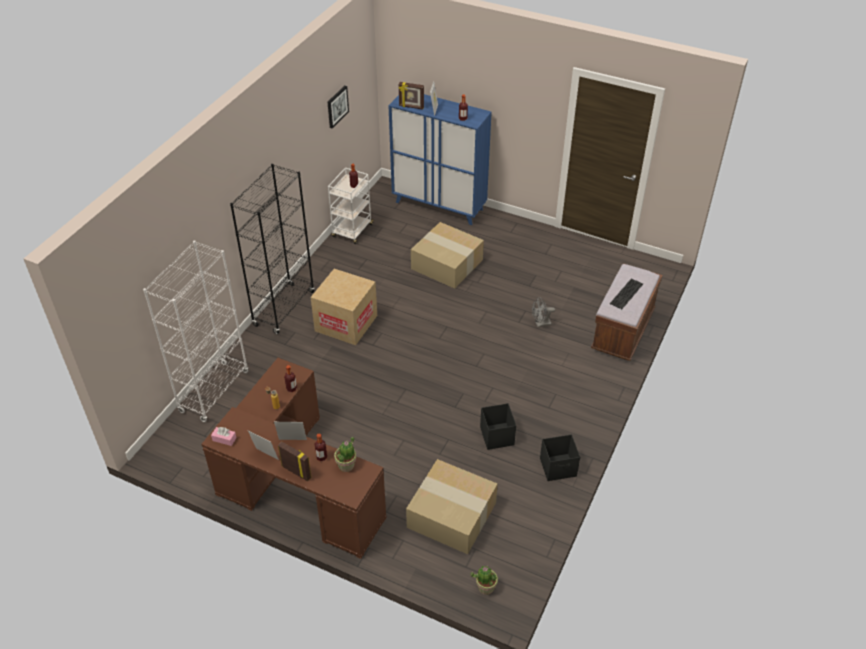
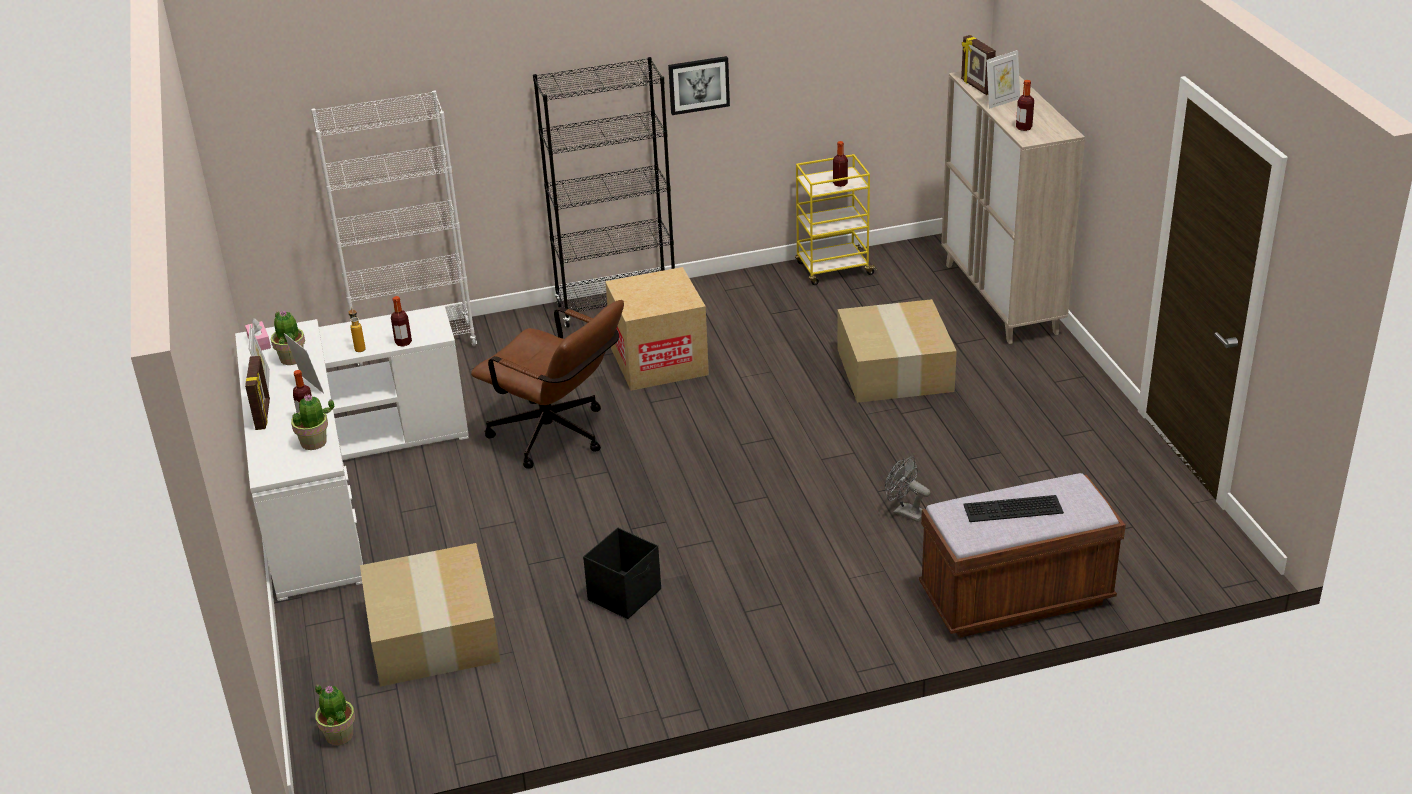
camera: 50 degrees right, 10 degrees down
brown desk [202,358,386,559] -> white desk [235,306,469,601]
picture [328,85,349,128] -> picture moved to [668,56,730,115]
white cart [328,167,374,244] -> yellow cart [795,154,877,285]
blue cabinet [388,94,491,225] -> beige cabinet [941,71,1085,344]
black storage box [540,434,580,481] -> none
none -> potted plant [271,311,305,365]
none -> brown office chair [471,300,624,469]

